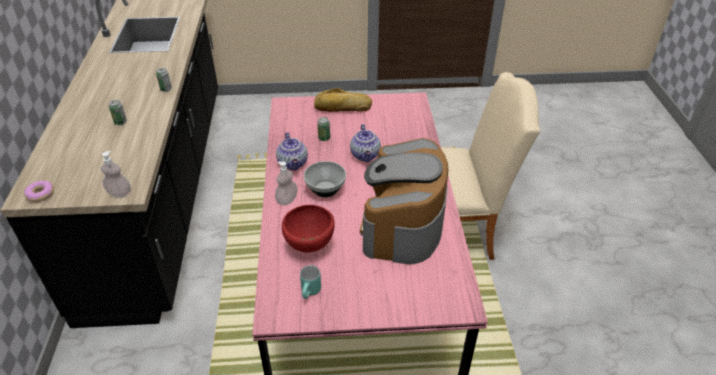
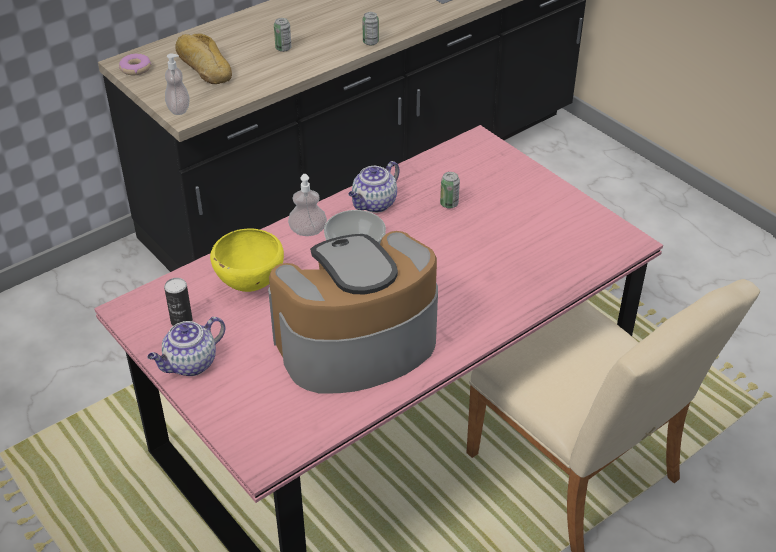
camera: 55 degrees right, 0 degrees up
red bowl [282,205,335,253] -> yellow bowl [210,228,284,292]
turquoise mug [300,265,321,299] -> can [164,278,193,326]
bread [314,88,372,112] -> bread moved to [175,33,232,84]
teapot [350,124,381,162] -> teapot moved to [147,317,225,376]

